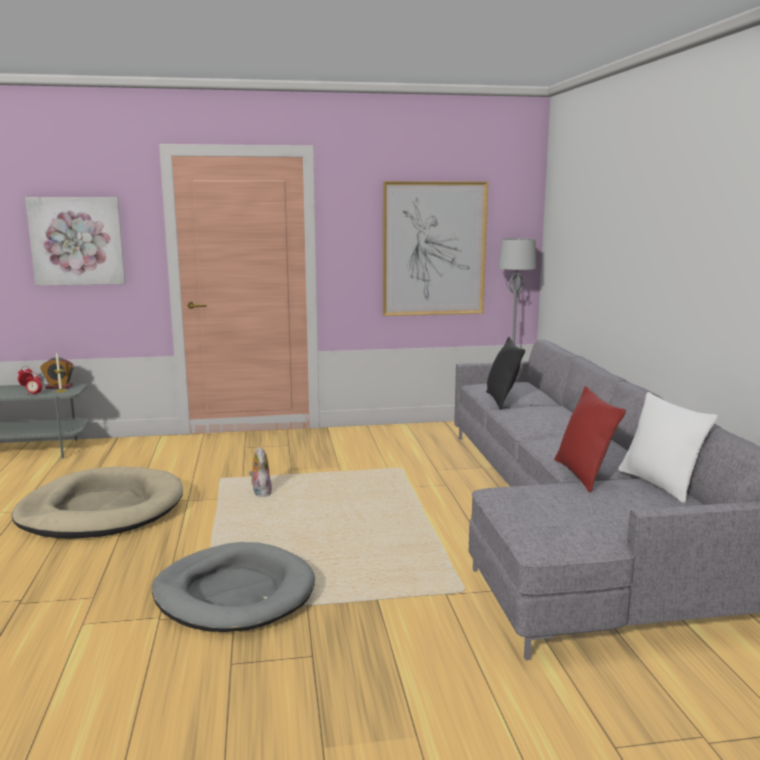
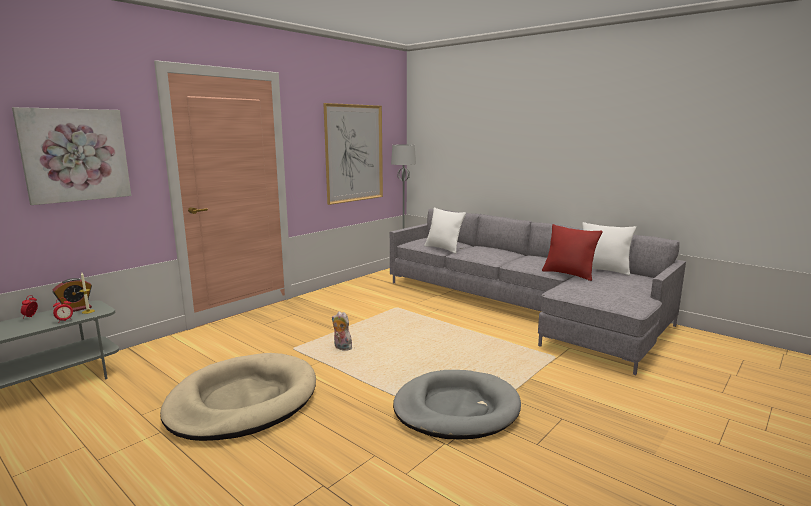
camera: 40 degrees left, 0 degrees up
black pillow [486,337,525,410] -> white pillow [424,208,466,254]

